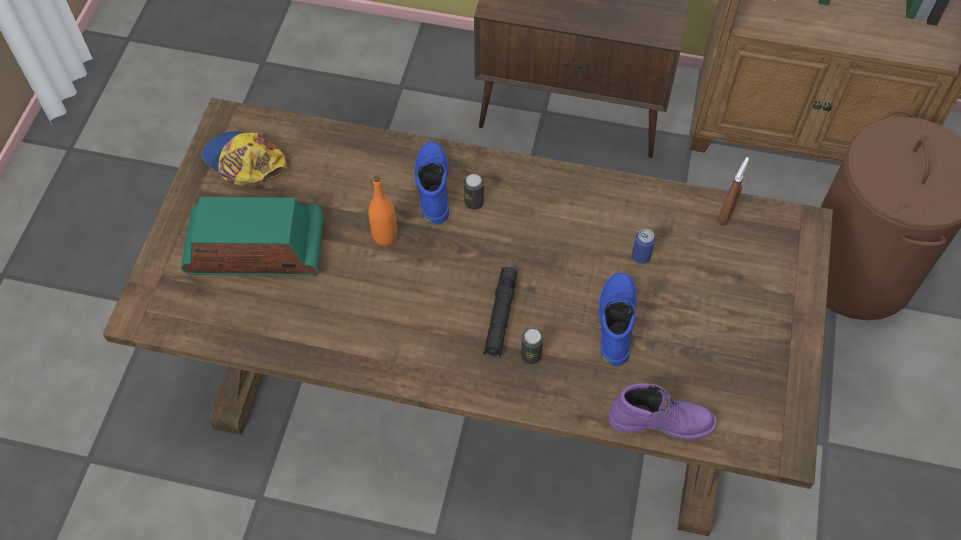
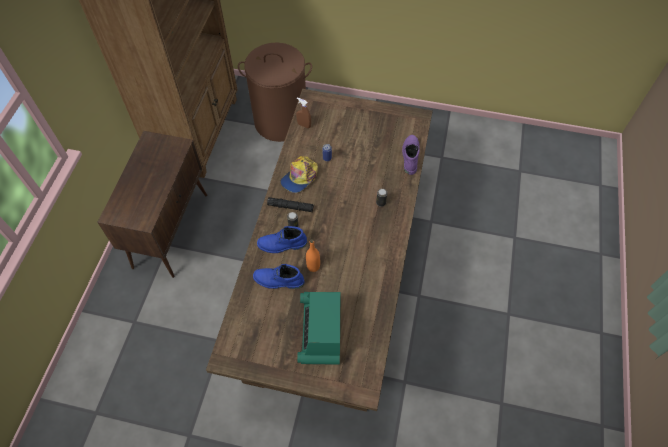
camera: 90 degrees left, 0 degrees up
cap [202,131,287,185] -> cap moved to [280,156,318,193]
black flashlight [484,267,518,357] -> black flashlight moved to [267,197,314,212]
blue boot [599,273,637,366] -> blue boot moved to [253,264,304,289]

